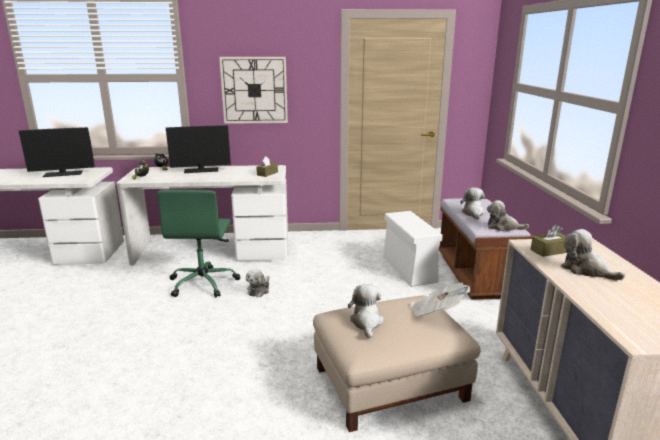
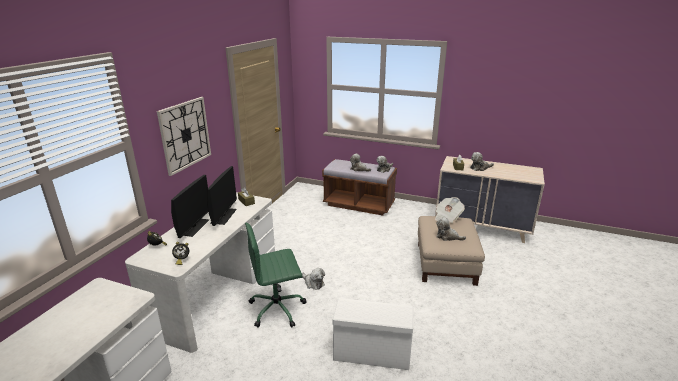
camera: 65 degrees left, 5 degrees up
monitor [19,127,95,177] -> monitor moved to [207,166,237,226]
green office chair [157,190,240,297] -> green office chair turned 135 degrees clockwise [245,223,306,328]
white storage box [383,211,443,287] -> white storage box moved to [333,298,413,370]

